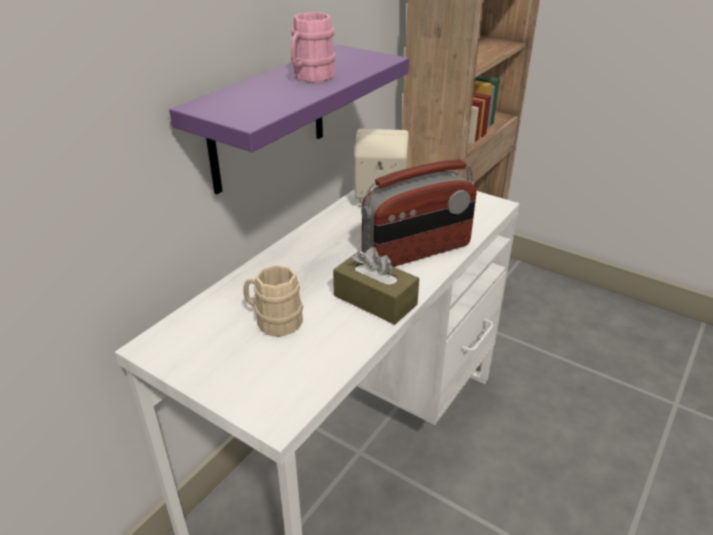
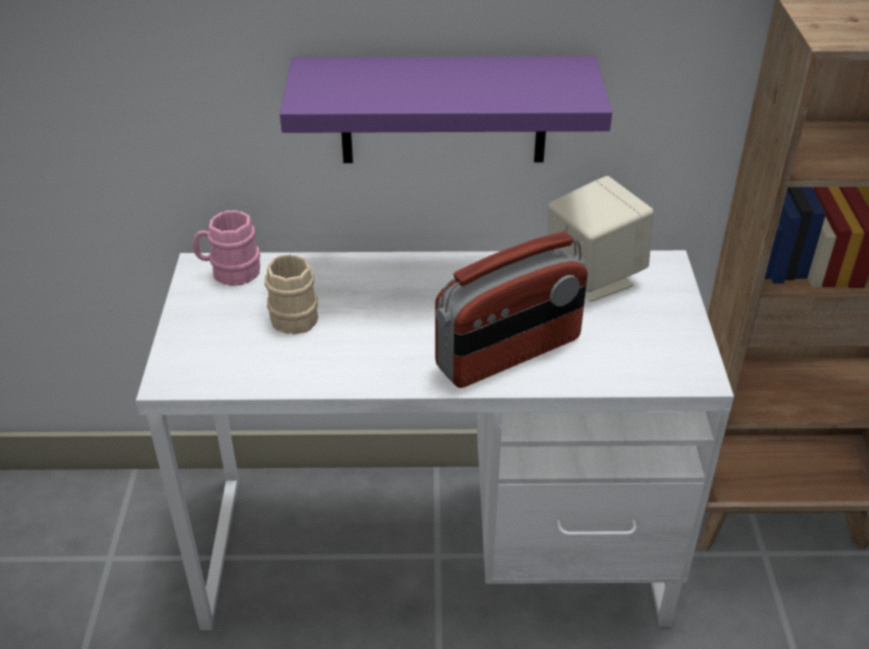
camera: 55 degrees right, 5 degrees up
pink mug [291,12,336,83] -> pink mug moved to [193,210,260,286]
brown tissue box [333,247,419,325] -> none
radio [361,159,477,267] -> radio turned 60 degrees counterclockwise [435,232,588,388]

